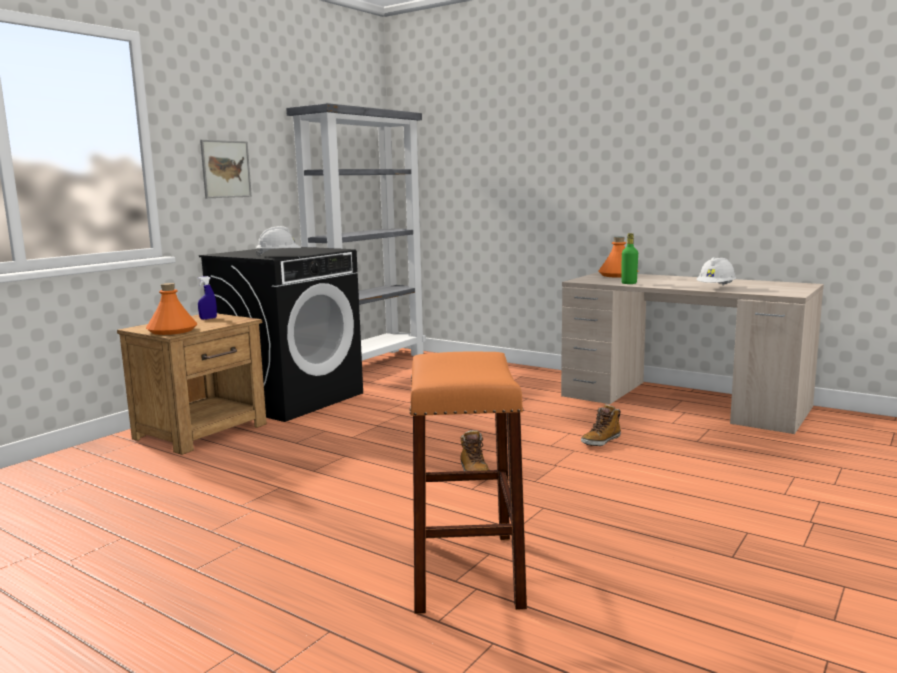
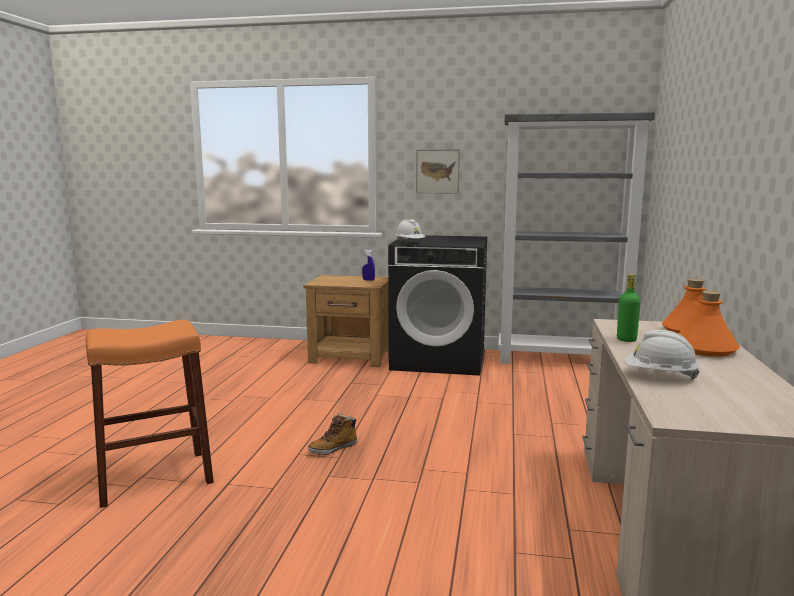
camera: 65 degrees right, 0 degrees up
orange bottle [146,283,197,335] -> orange bottle moved to [678,291,740,357]
boot [581,404,621,446] -> none

